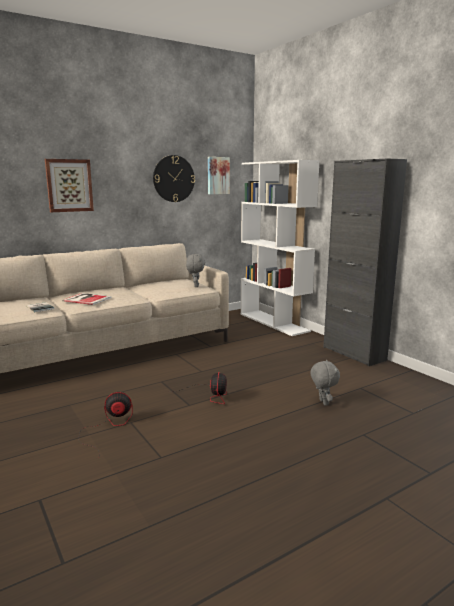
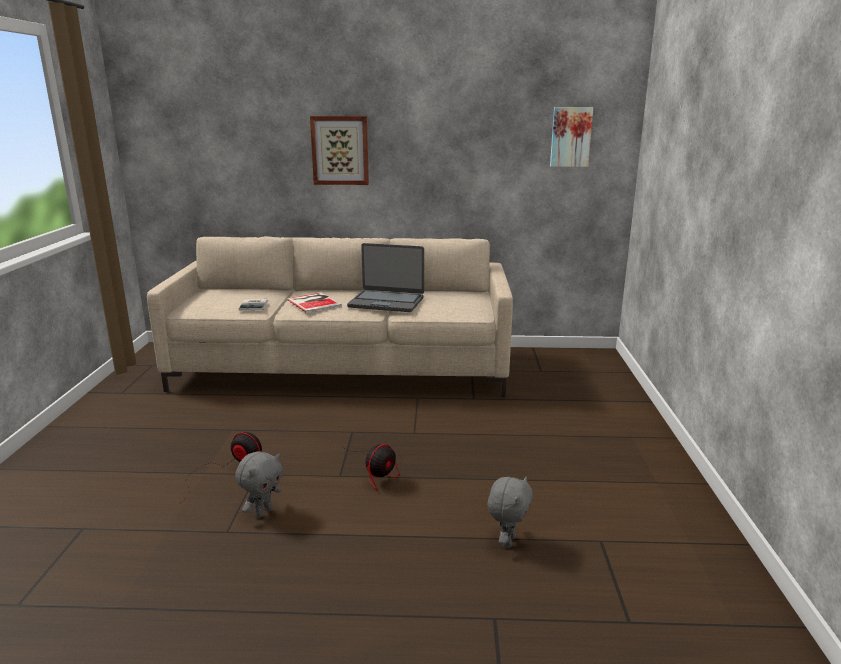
camera: 35 degrees right, 5 degrees up
wall clock [153,155,195,202] -> none
grey plush toy [186,254,205,287] -> grey plush toy moved to [235,451,283,518]
white bookcase [241,160,320,336] -> none
black cabinet [323,158,407,366] -> none
none -> laptop [347,243,424,312]

